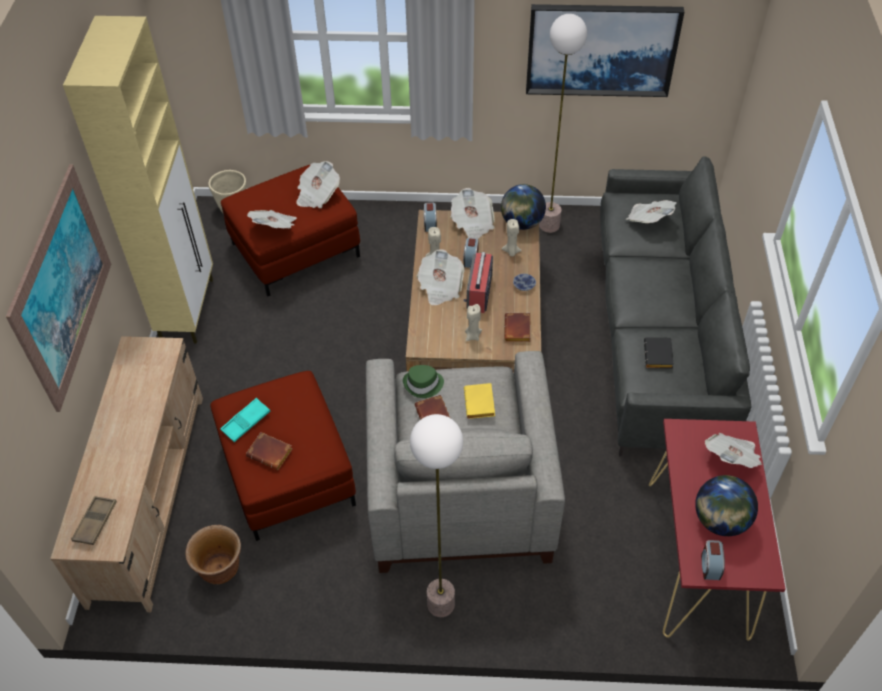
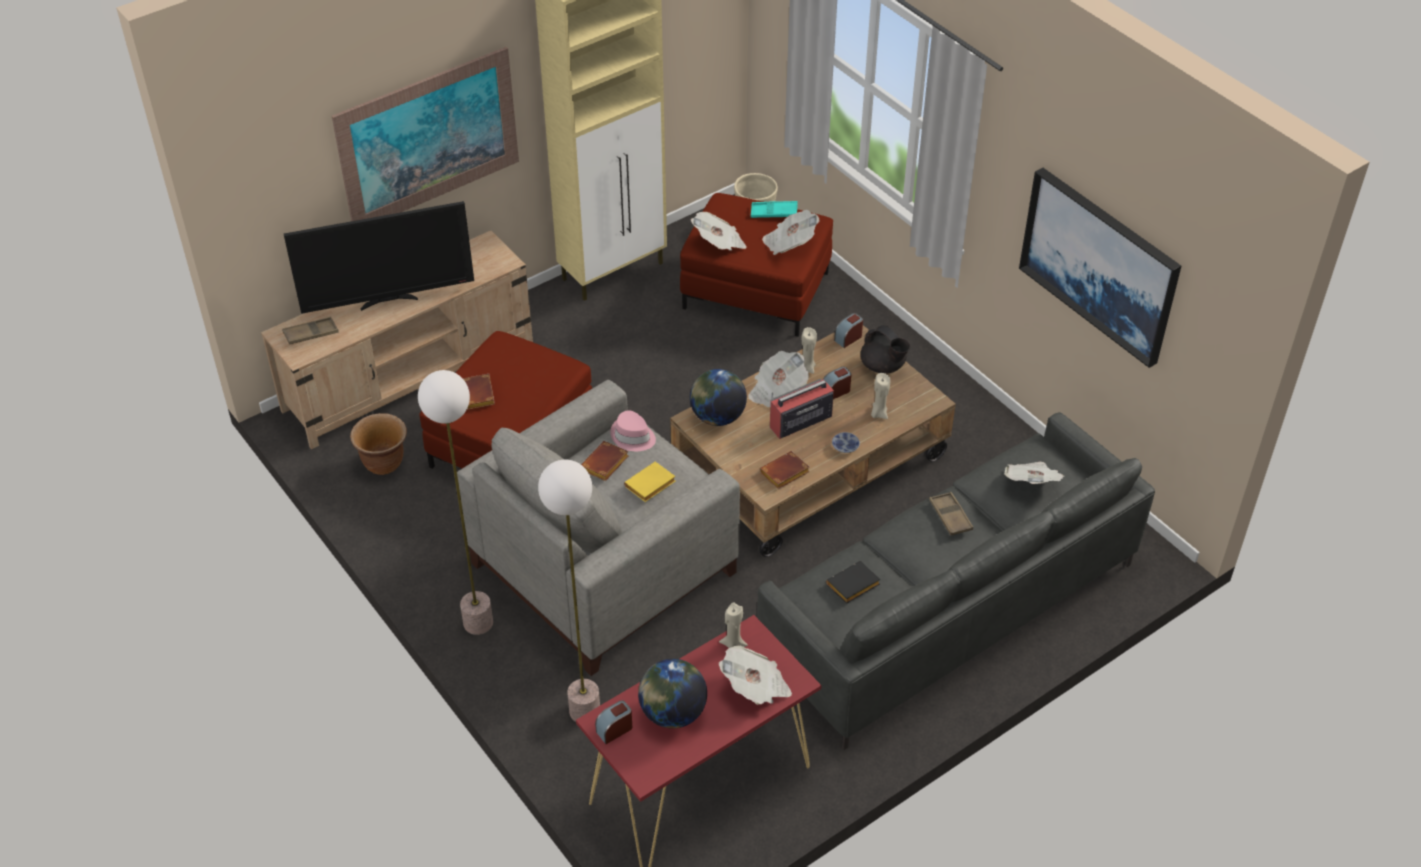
camera: 50 degrees right, 5 degrees down
turquoise tray [220,398,270,442] -> turquoise tray moved to [751,201,798,218]
green hat [403,365,444,398] -> pink hat [610,410,656,451]
newspaper [451,188,495,239] -> black teapot [860,325,910,374]
beige candle [465,304,482,341] -> beige candle moved to [719,602,748,648]
globe [501,184,546,230] -> globe moved to [690,369,747,426]
floor lamp [539,14,587,233] -> floor lamp moved to [538,459,600,722]
none -> television [284,201,474,314]
none -> brown tray [929,492,973,535]

